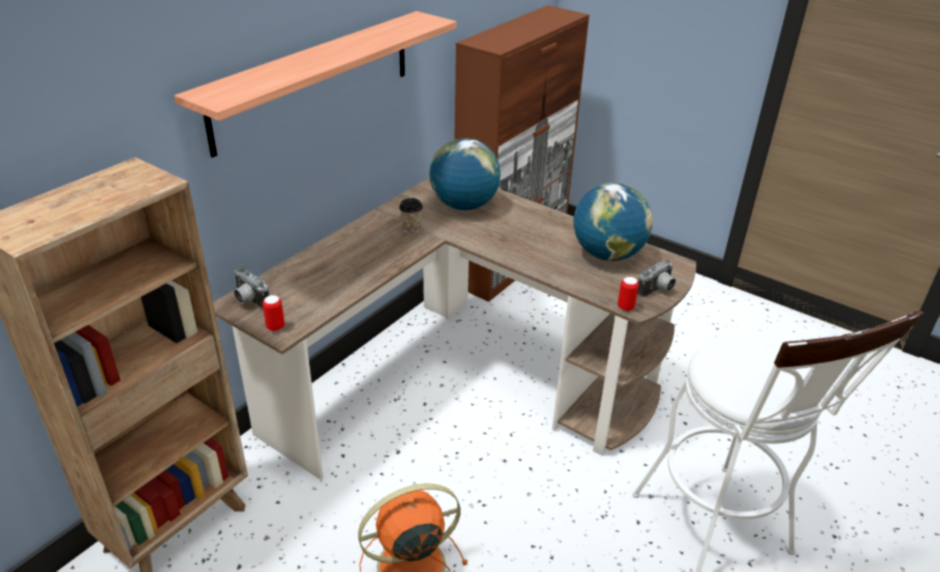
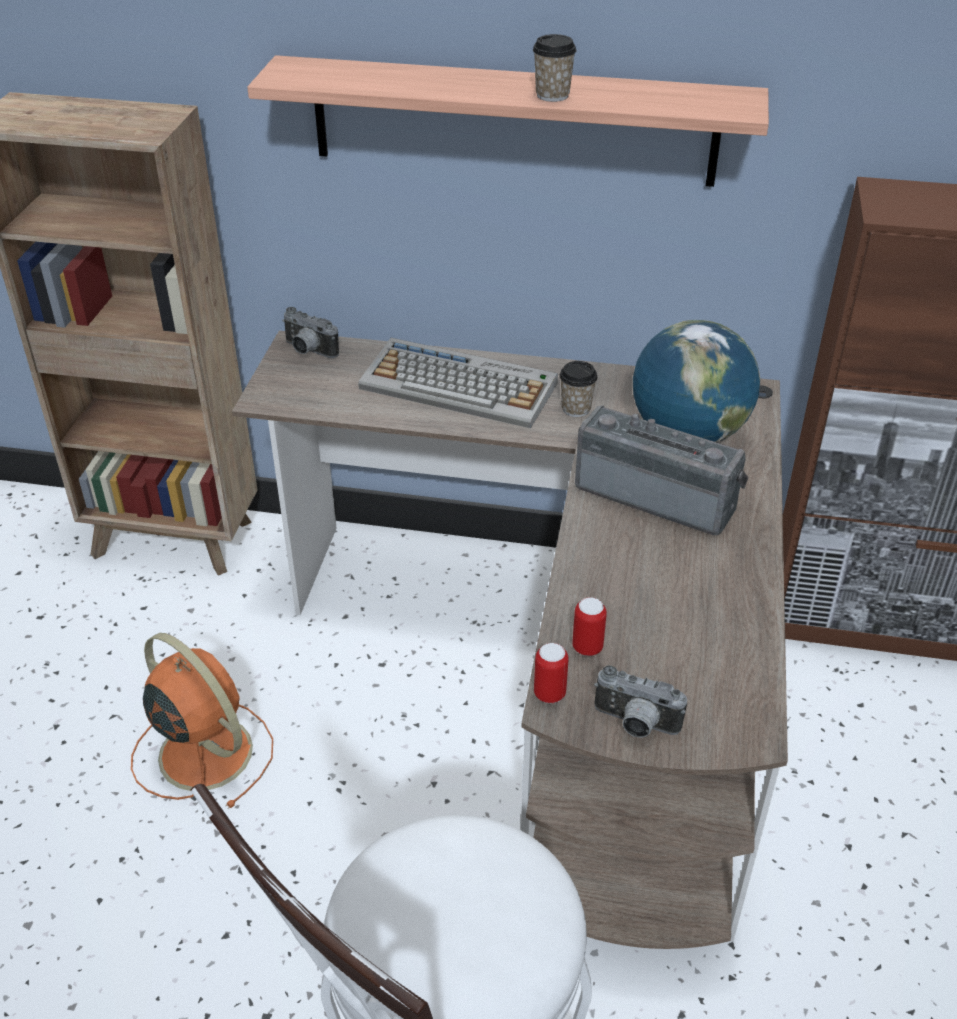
camera: 65 degrees right, 5 degrees up
camera [234,266,269,309] -> camera turned 75 degrees counterclockwise [282,307,339,358]
can [263,295,285,331] -> can moved to [572,597,607,656]
globe [574,182,653,261] -> none
none -> keyboard [358,338,558,428]
none -> cup [533,34,576,102]
none -> radio [575,406,749,535]

